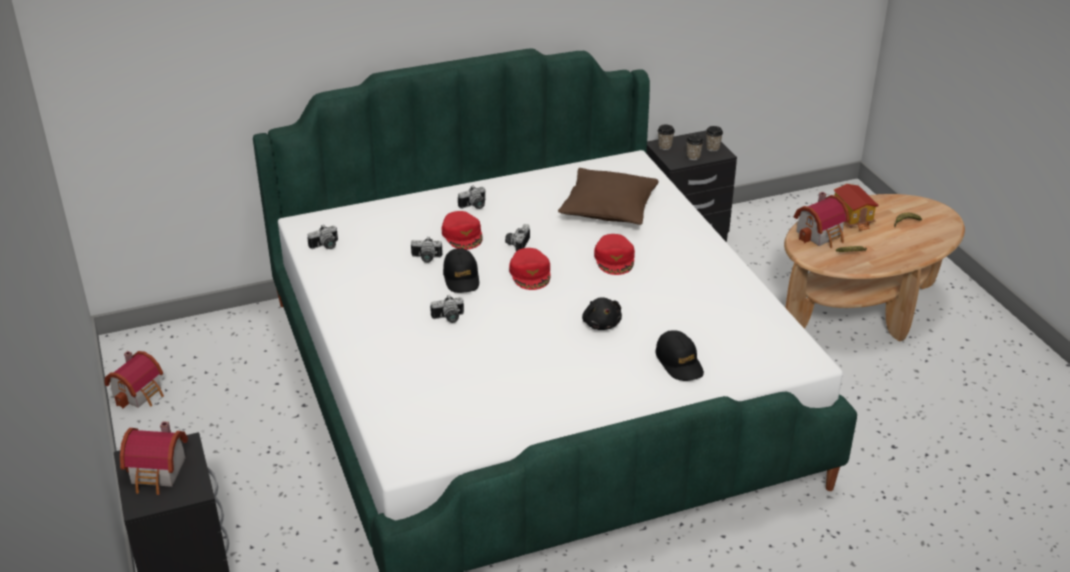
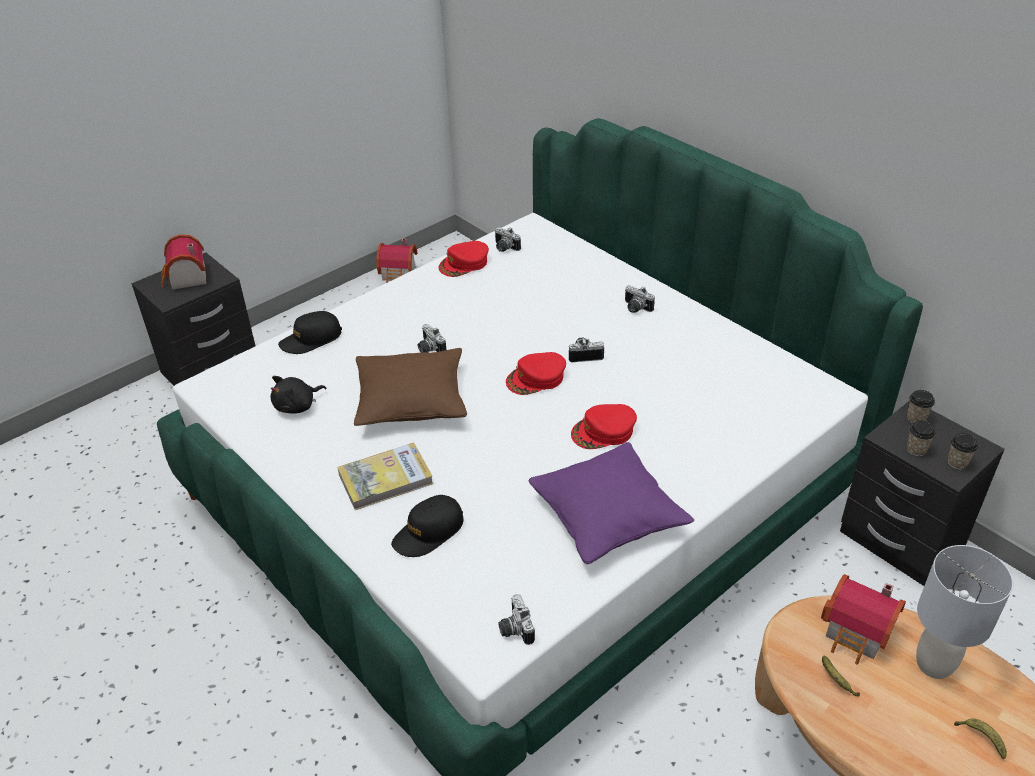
camera: 70 degrees right, 5 degrees up
camera [411,236,443,263] -> camera moved to [498,594,535,645]
red cap [442,211,483,250] -> red cap moved to [439,241,489,277]
black cap [443,248,479,293] -> black cap moved to [278,311,342,354]
brown pillow [558,168,659,225] -> brown pillow moved to [354,348,467,426]
black plush toy [582,297,622,330] -> black plush toy moved to [271,376,326,414]
toy house [834,184,879,231] -> grey table lamp [916,545,1013,679]
none -> book [337,443,433,510]
none -> purple pillow [528,442,694,564]

